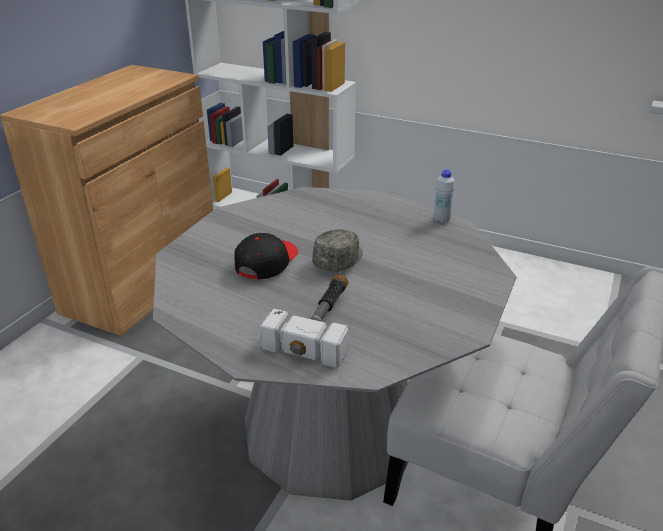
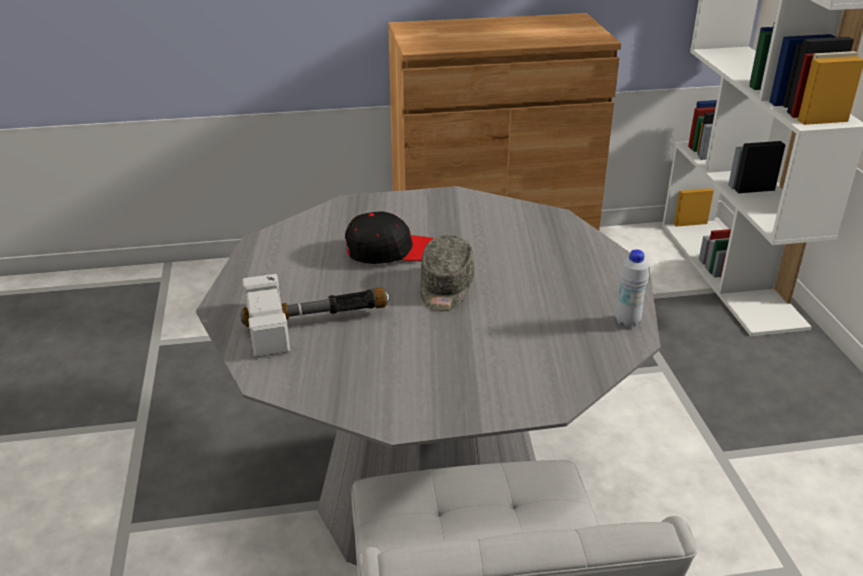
camera: 55 degrees right, 0 degrees up
grey cap [312,229,363,272] -> grey cap turned 105 degrees clockwise [420,235,474,311]

